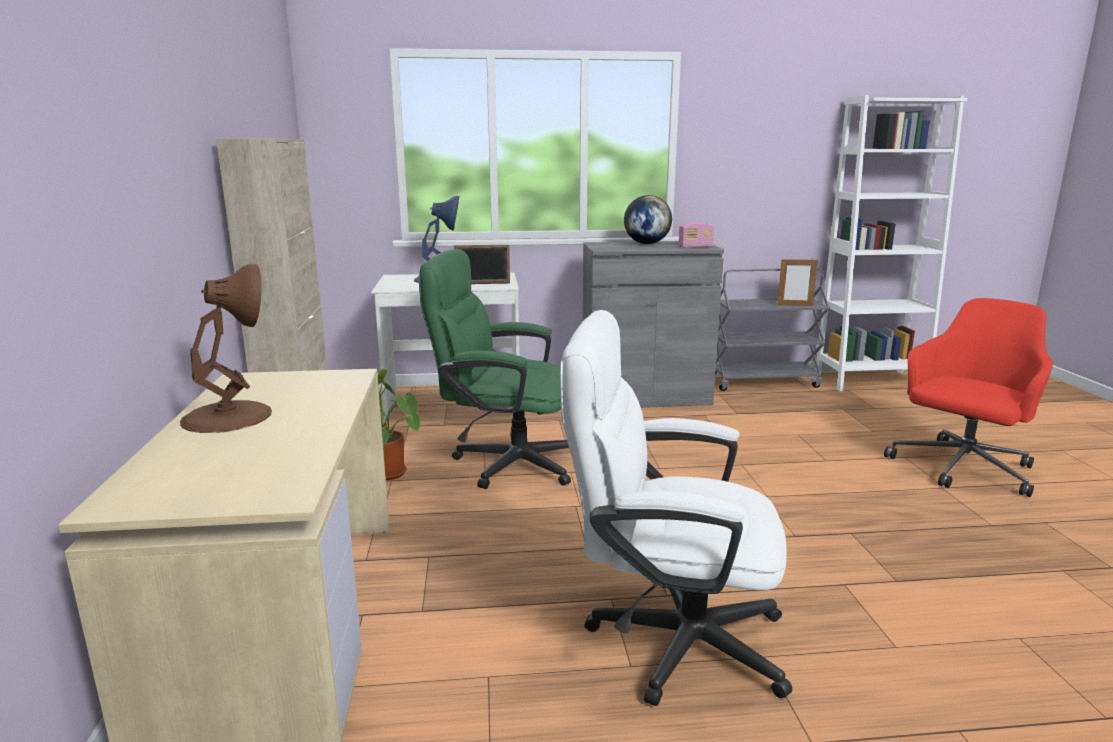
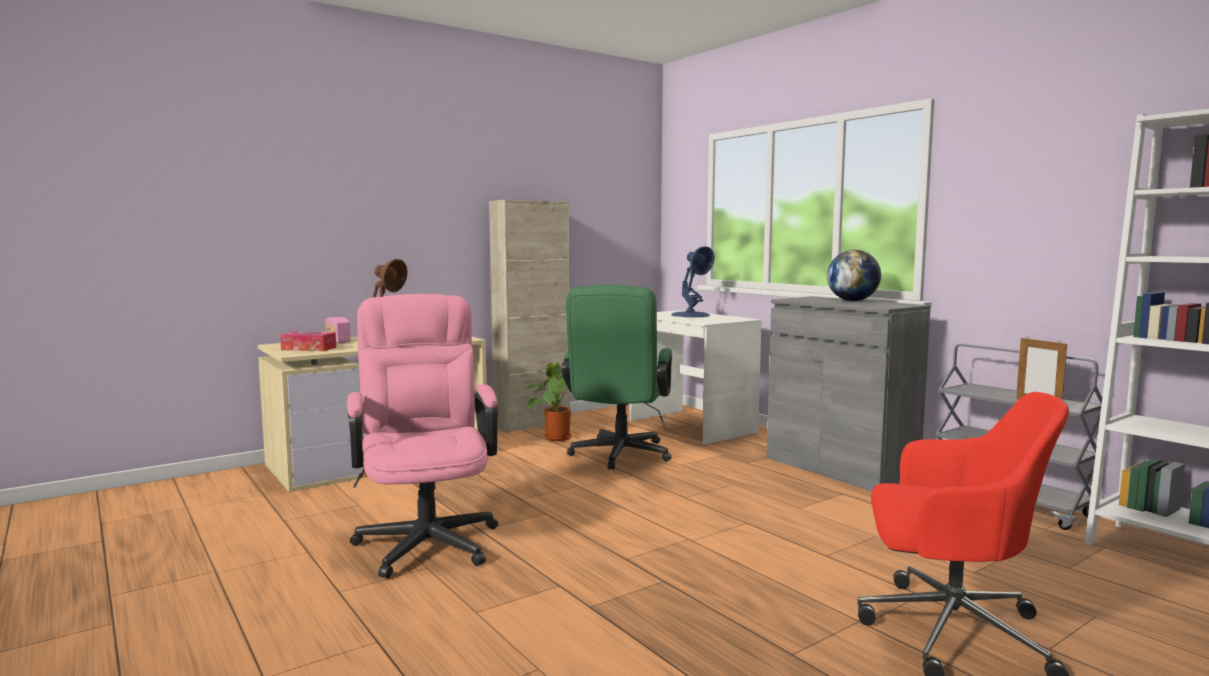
camera: 60 degrees right, 10 degrees down
green office chair [419,249,571,489] -> green office chair turned 150 degrees counterclockwise [561,285,672,470]
picture frame [454,245,510,284] -> none
white office chair [560,310,792,706] -> pink office chair [347,294,498,578]
radio [679,222,715,248] -> radio moved to [325,317,351,343]
none -> tissue box [280,332,336,351]

